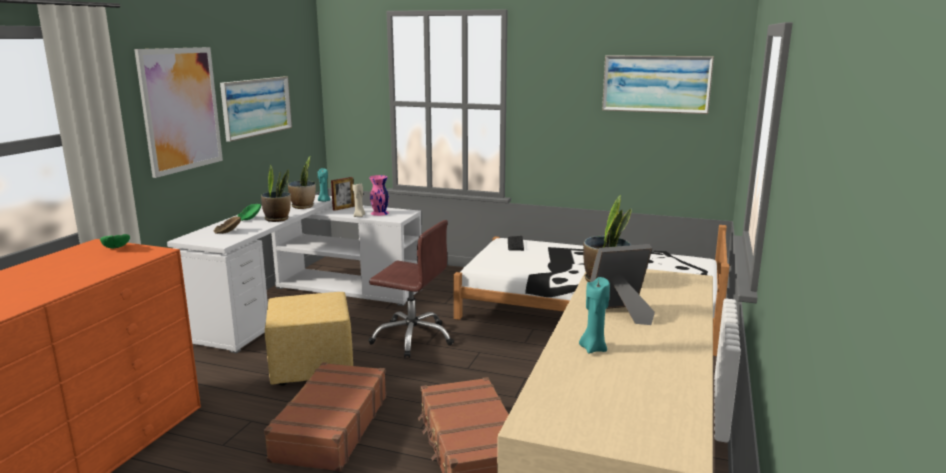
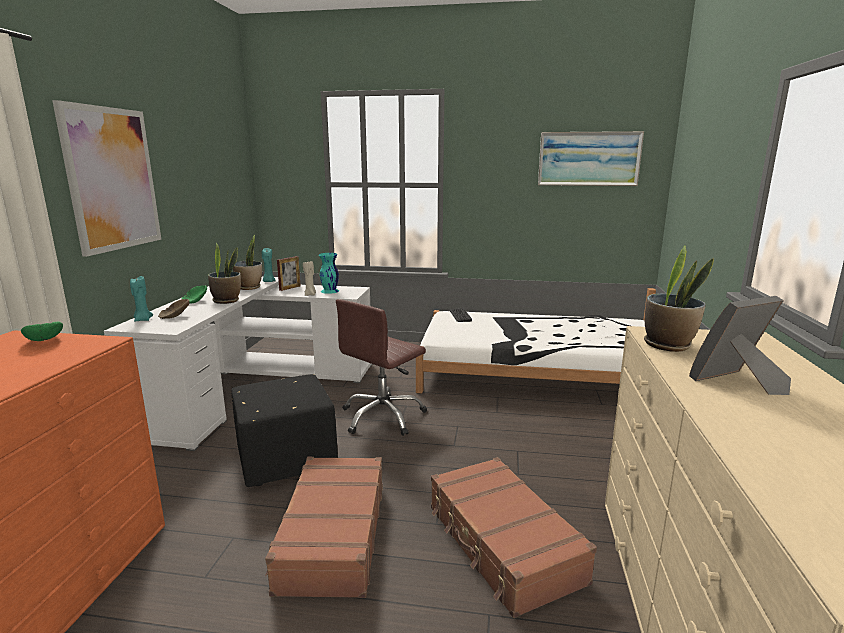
camera: 10 degrees left, 0 degrees up
picture [220,76,292,142] -> none
yellow ottoman [265,292,353,386] -> black ottoman [232,374,338,487]
brown office chair [368,220,454,358] -> brown office chair turned 120 degrees clockwise [336,299,427,436]
pink vase [369,175,389,216] -> turquoise vase [319,253,339,294]
turquoise candle [579,277,610,354] -> turquoise candle moved to [130,276,153,322]

